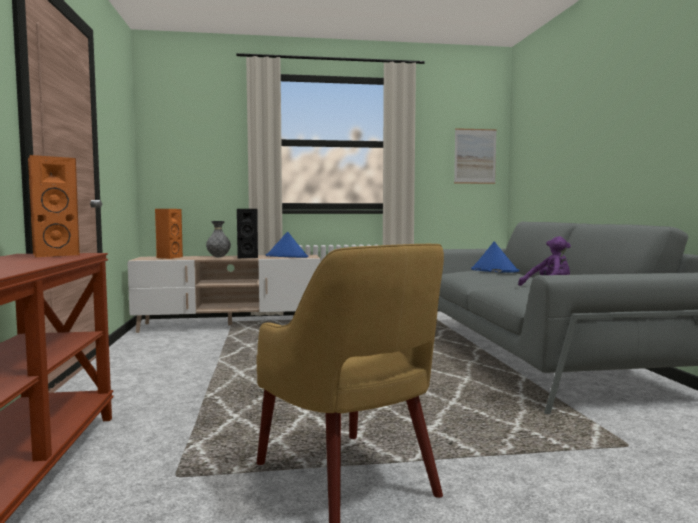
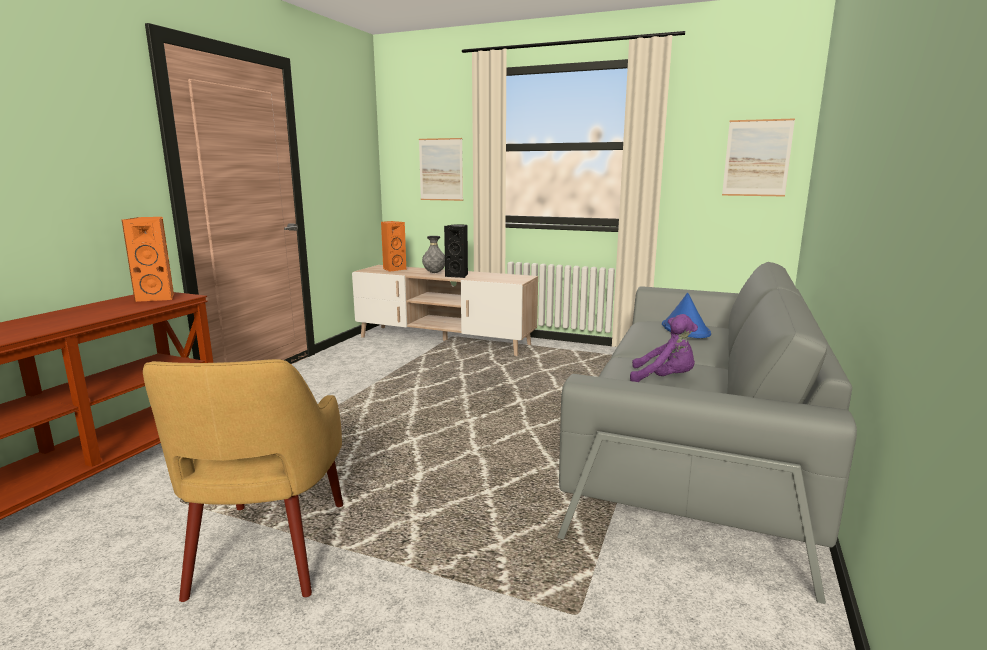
camera: 30 degrees right, 10 degrees up
blue hat [266,232,308,258] -> none
none -> picture [419,138,463,201]

